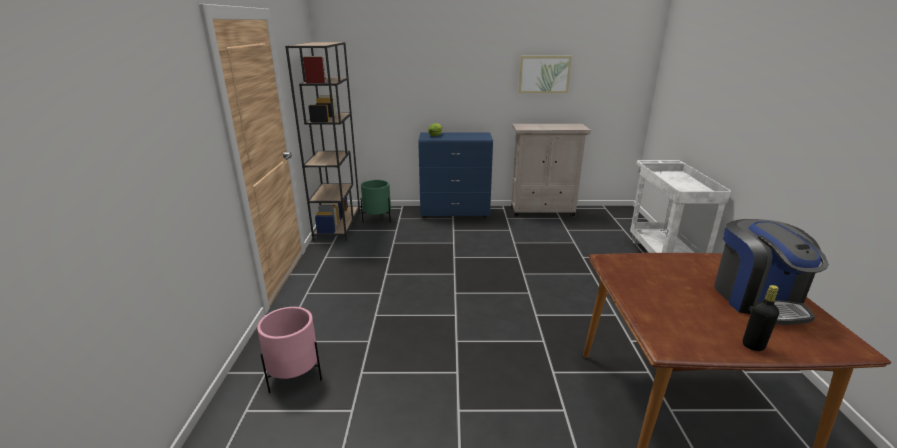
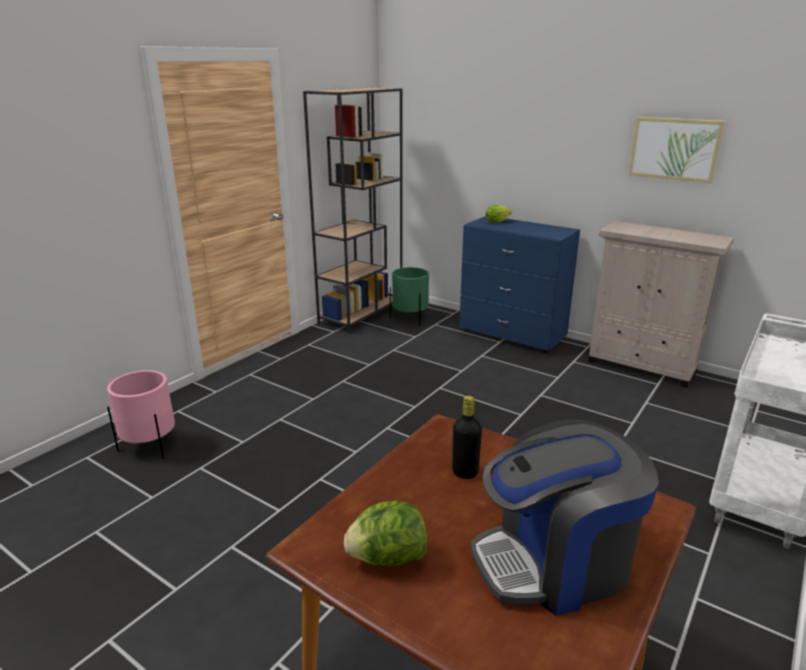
camera: 35 degrees right, 0 degrees up
coffee machine [714,219,829,325] -> coffee machine turned 45 degrees clockwise [471,420,659,616]
black bottle [743,285,779,351] -> black bottle moved to [452,396,482,479]
none -> lettuce [344,501,427,566]

